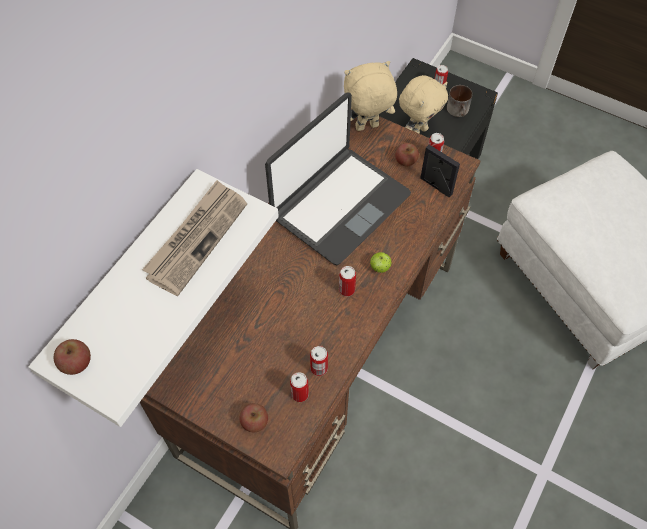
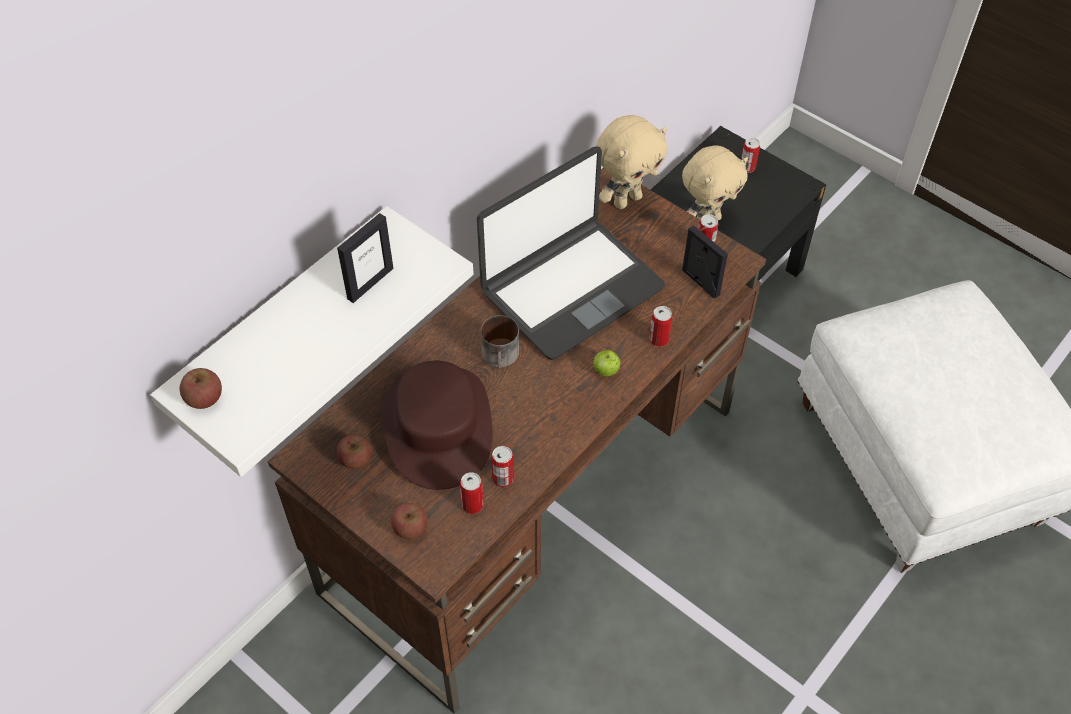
camera: 10 degrees right, 5 degrees down
newspaper [142,180,247,296] -> picture frame [337,213,394,303]
can [339,266,356,296] -> can moved to [649,306,673,347]
beige plush toy [344,61,397,131] -> beige plush toy turned 150 degrees clockwise [595,115,668,209]
apple [395,143,419,166] -> apple moved to [337,434,372,469]
mug [447,85,472,117] -> mug moved to [481,315,519,369]
none -> brown hat [383,361,492,490]

